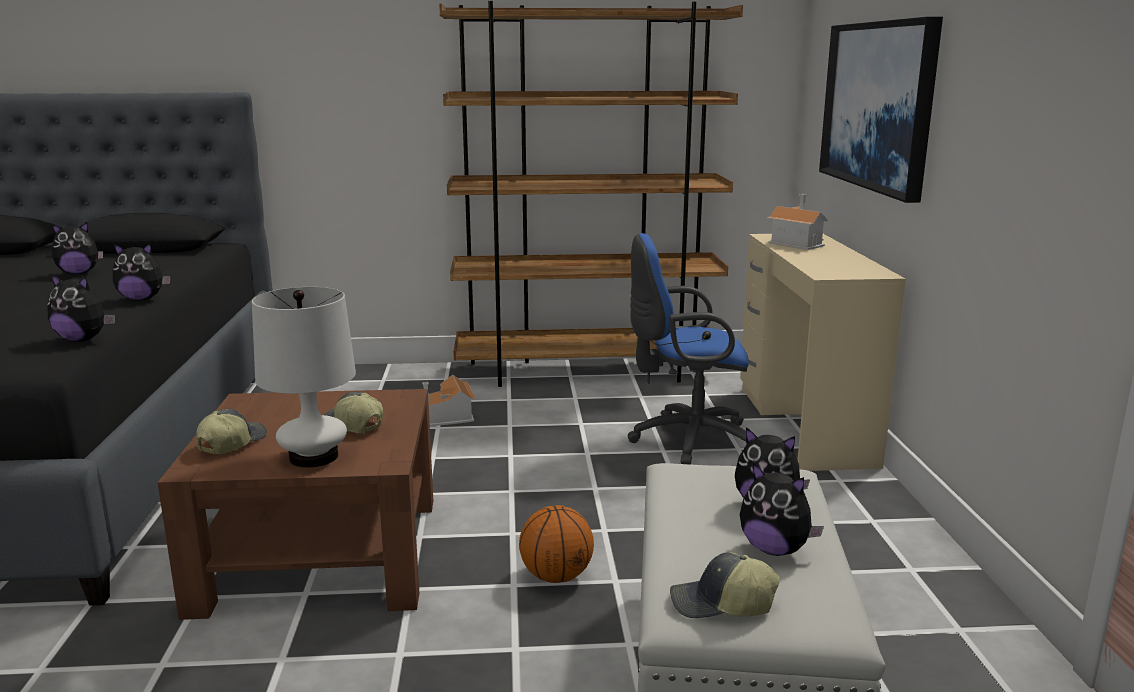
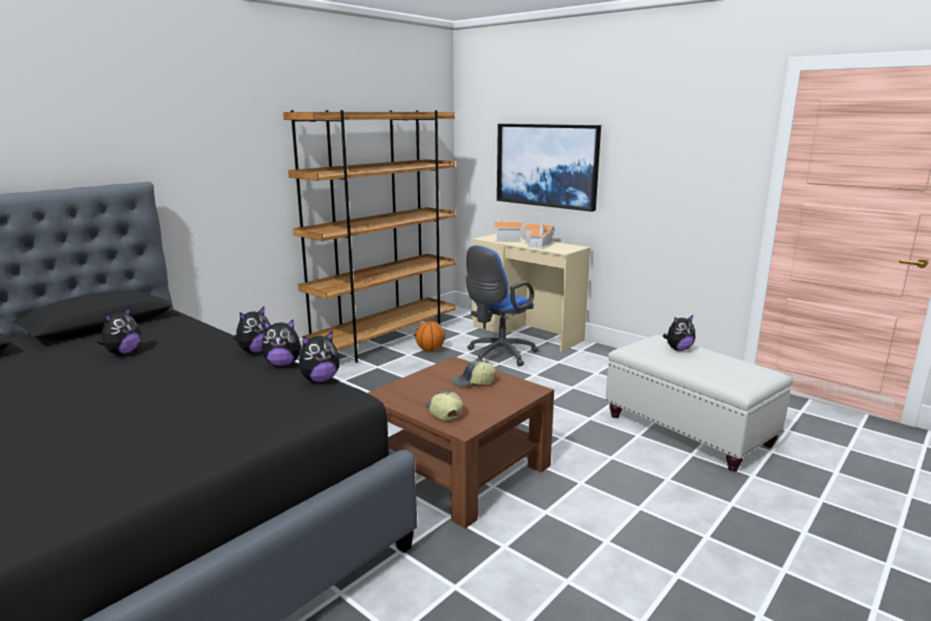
camera: 45 degrees left, 0 degrees up
white table lamp [252,287,356,468] -> none
toy house [422,375,476,426] -> toy house moved to [524,222,556,249]
basketball [519,505,594,583] -> basketball moved to [415,321,445,352]
cap [670,552,780,618] -> none
plush toy [740,462,824,556] -> plush toy moved to [262,320,303,366]

